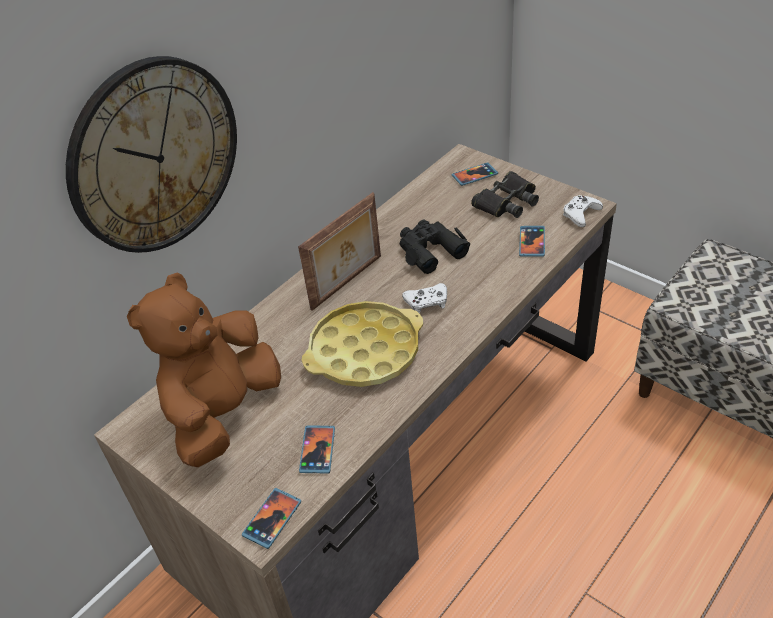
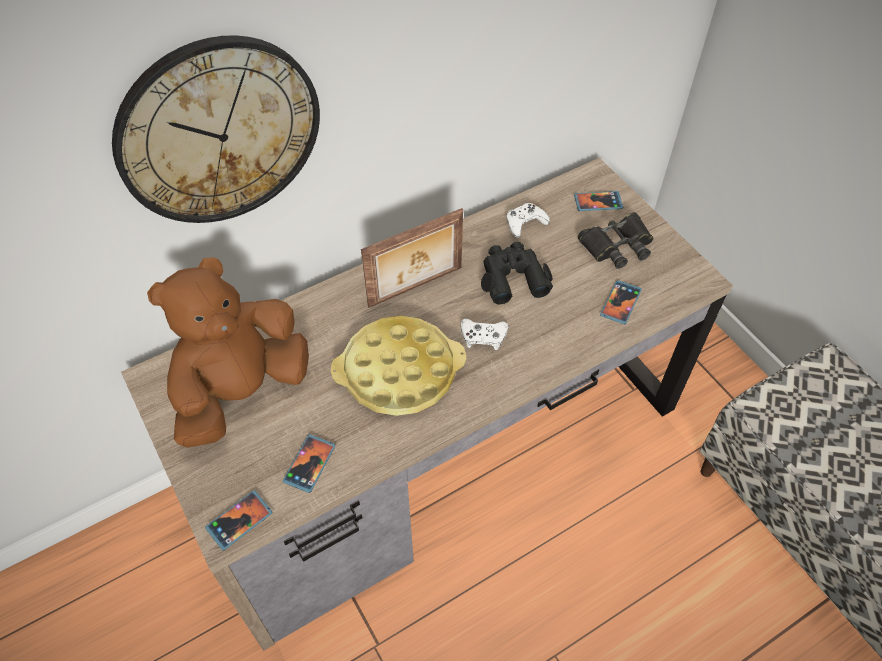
camera: 15 degrees right, 10 degrees up
white game controller [563,195,603,227] -> white game controller moved to [506,203,550,238]

